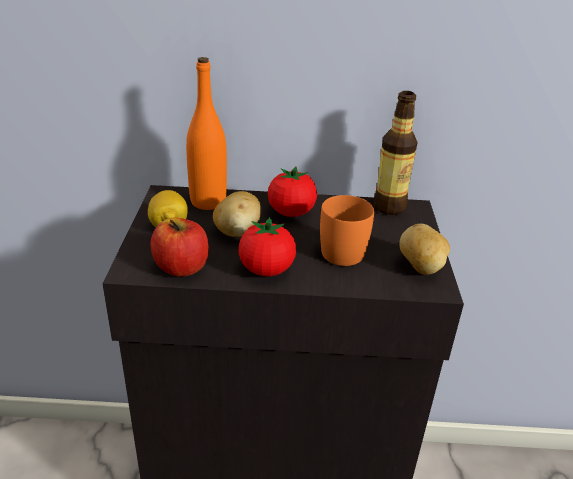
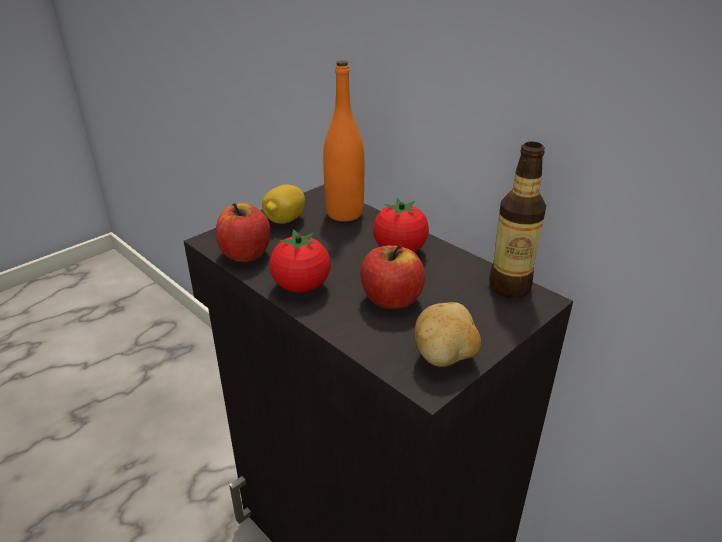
camera: 45 degrees right, 0 degrees up
potato [213,191,261,237] -> none
orange mug [320,195,374,266] -> apple [360,245,425,309]

